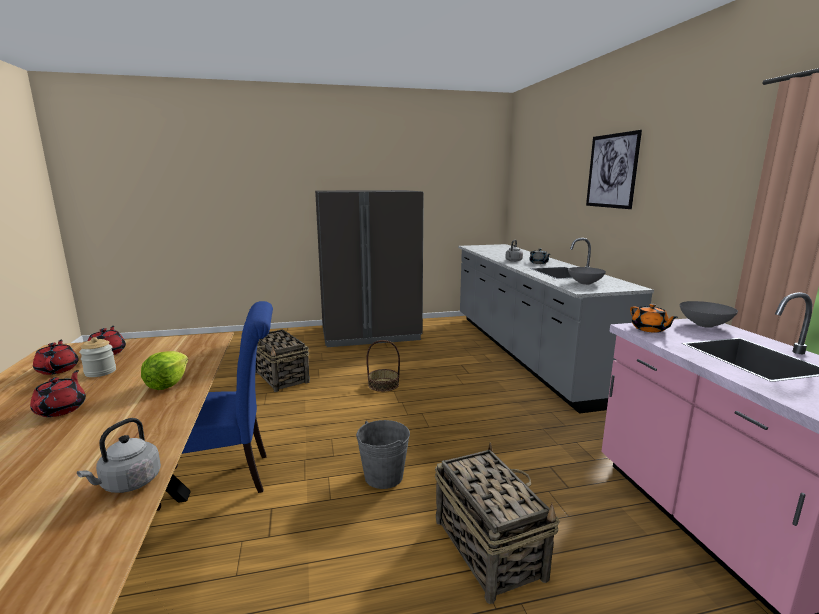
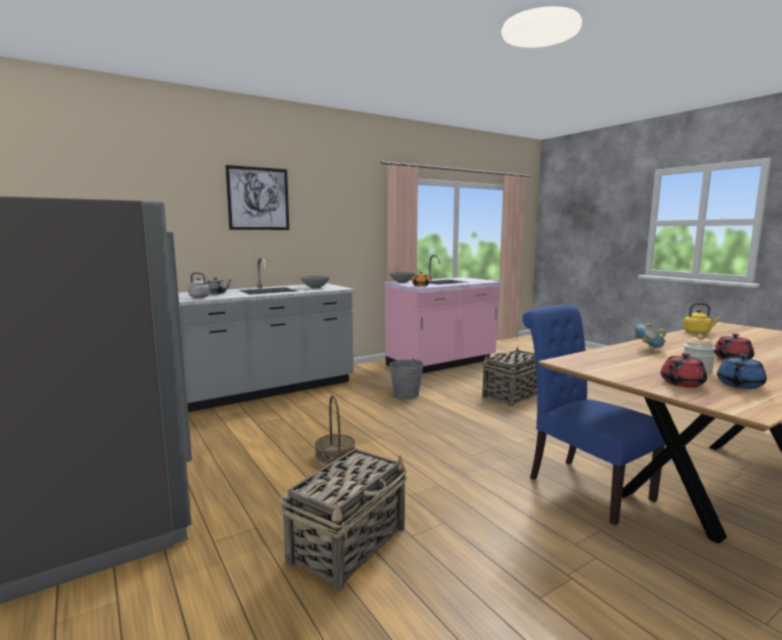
camera: 110 degrees left, 5 degrees down
red teapot [33,340,79,375] -> blue teapot [717,354,767,389]
grey kettle [77,418,161,493] -> yellow kettle [683,303,720,334]
lettuce [141,351,188,390] -> bowl [634,323,666,350]
grey bucket [356,420,410,489] -> grey bucket moved to [389,358,424,399]

